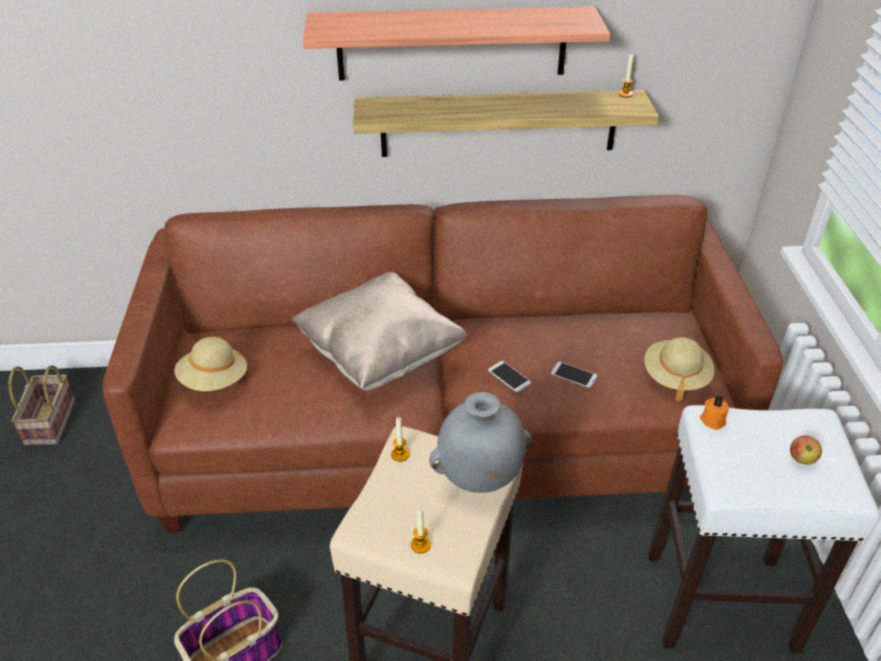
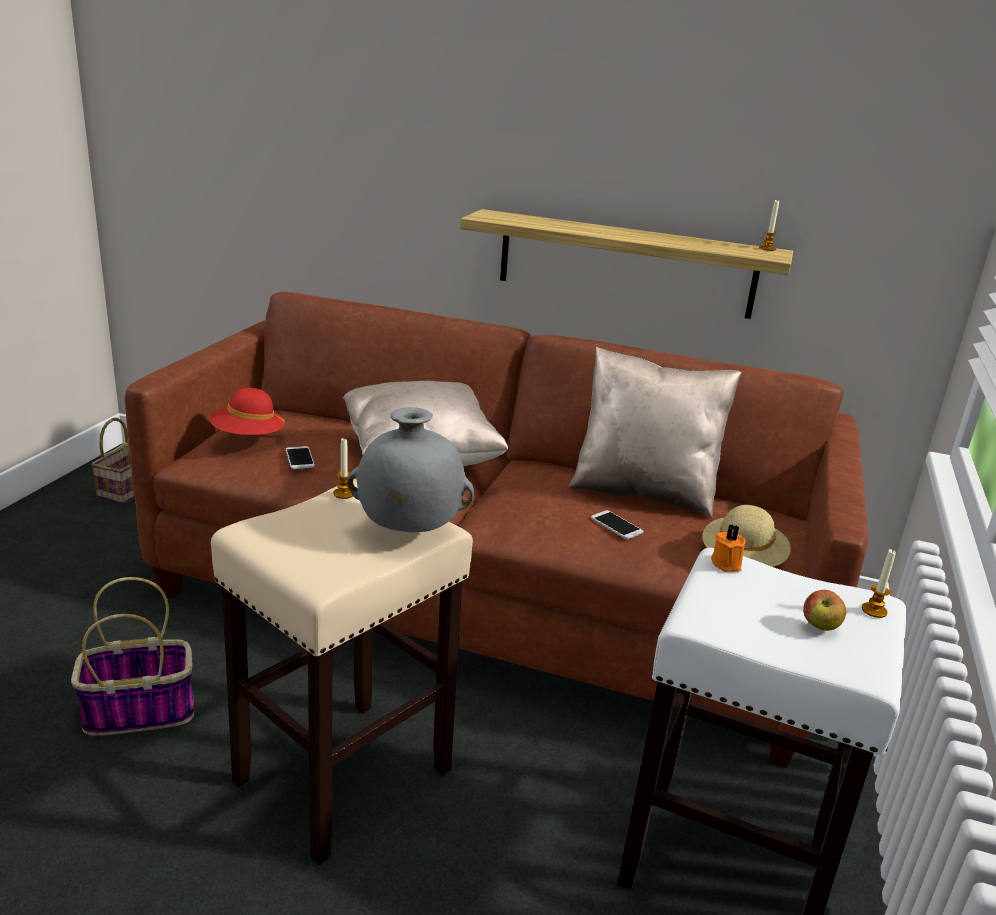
camera: 20 degrees right, 15 degrees down
beige hat [174,337,247,391] -> red hat [209,388,286,436]
shelf [303,6,610,80] -> none
candle [411,507,431,554] -> candle moved to [862,549,896,618]
phone [488,361,531,392] -> phone moved to [286,446,315,469]
none -> beige pillow [568,347,742,518]

